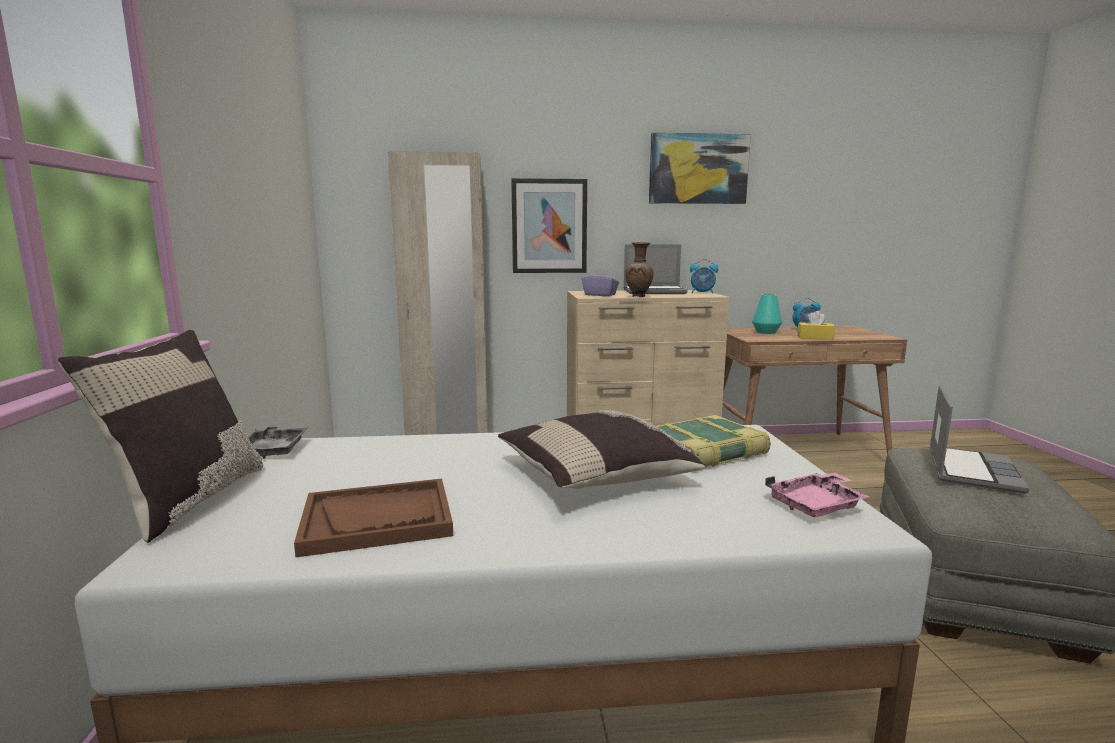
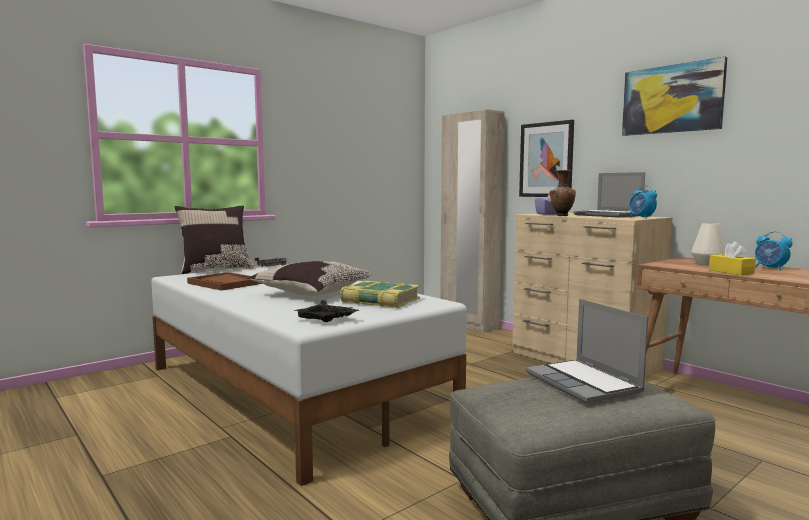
camera: 55 degrees right, 5 degrees down
turquoise vase [752,294,782,334] -> white vase [691,223,725,265]
pink tray [765,472,870,517] -> black tray [294,300,359,322]
laptop [929,385,1030,494] -> laptop turned 75 degrees clockwise [526,299,648,404]

